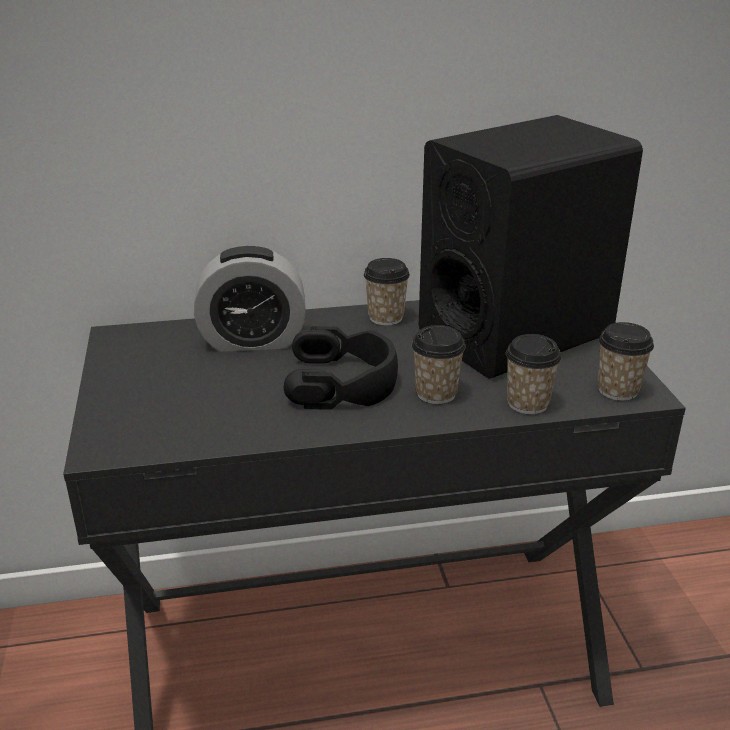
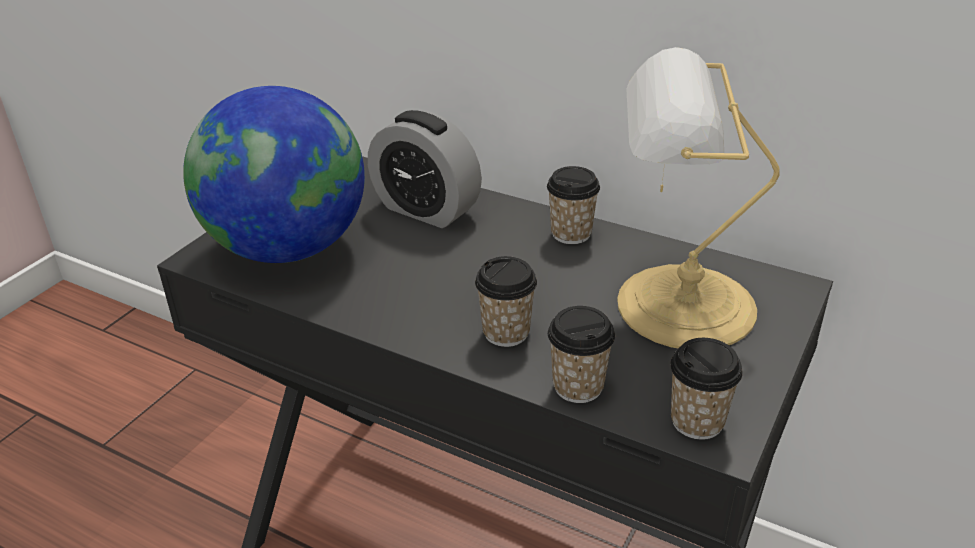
camera: 40 degrees right, 5 degrees up
black headphones [284,326,398,410] -> none
black speaker [419,115,643,379] -> table lamp [617,47,780,348]
none -> globe [183,86,365,263]

